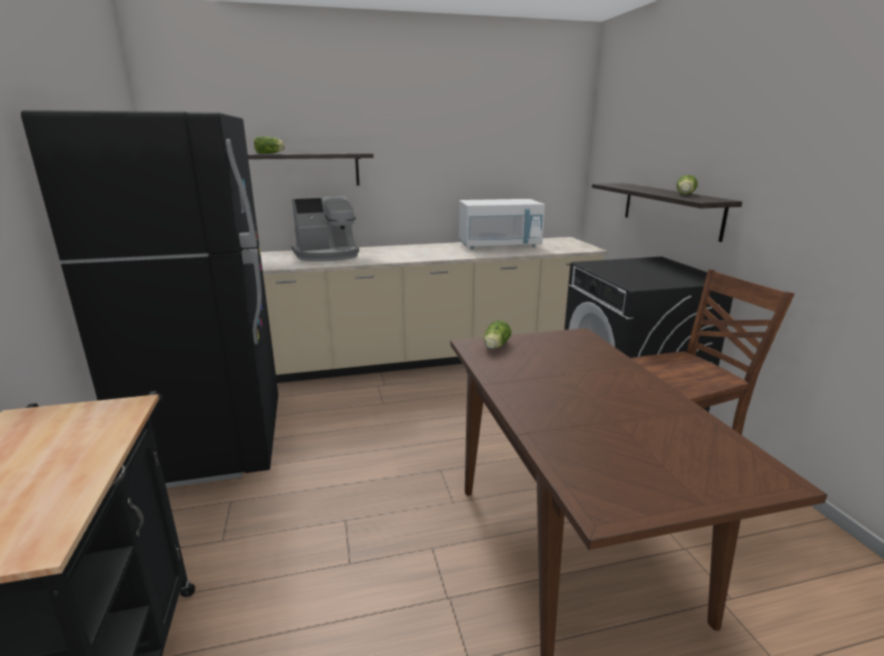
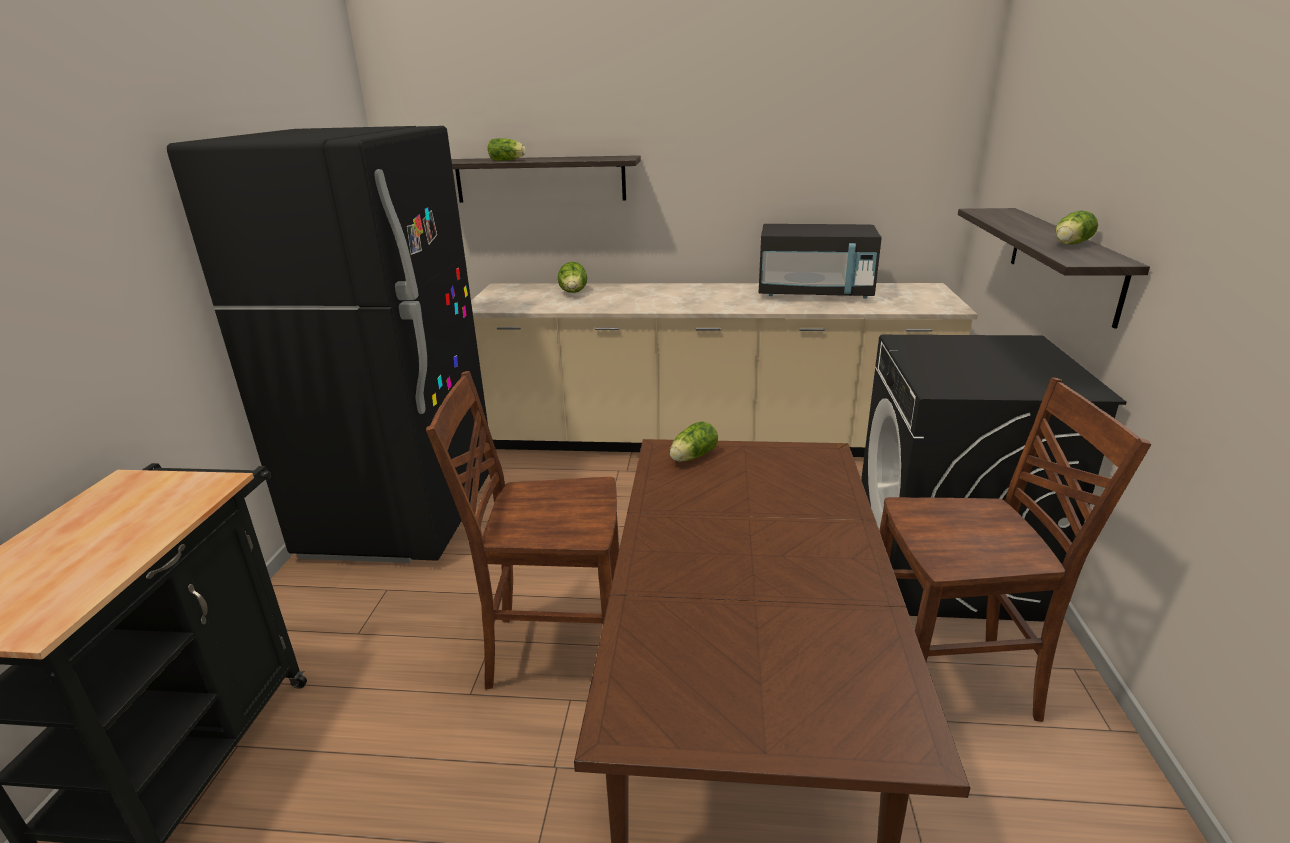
camera: 20 degrees right, 5 degrees up
coffee machine [292,196,359,261] -> lettuce [558,262,587,293]
white microwave [459,199,545,249] -> black microwave [759,224,882,299]
none -> brown chair [426,371,619,690]

